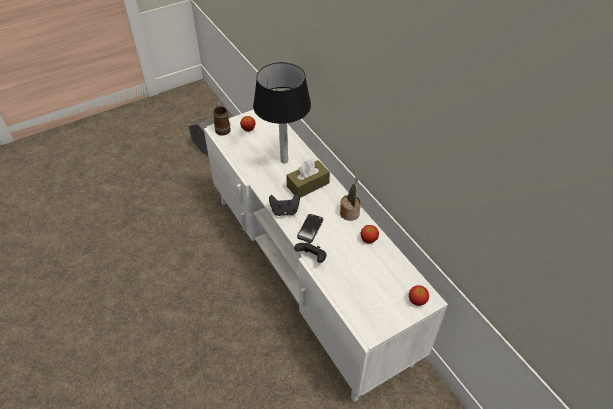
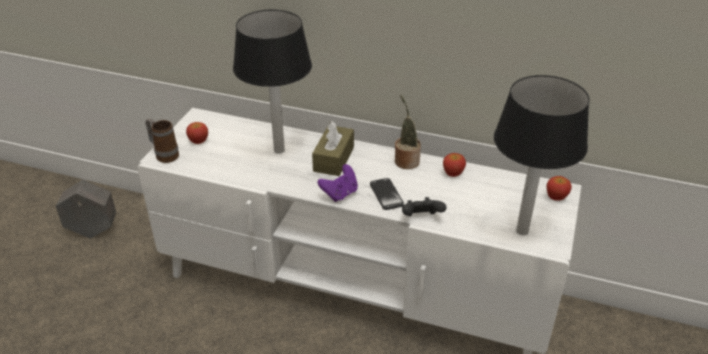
camera: 40 degrees left, 10 degrees down
black game controller [269,193,300,216] -> purple game controller [318,164,358,202]
none -> table lamp [494,75,590,235]

